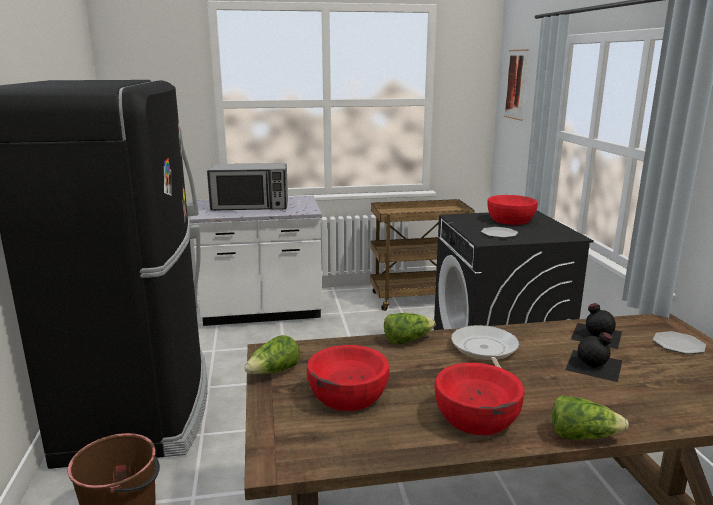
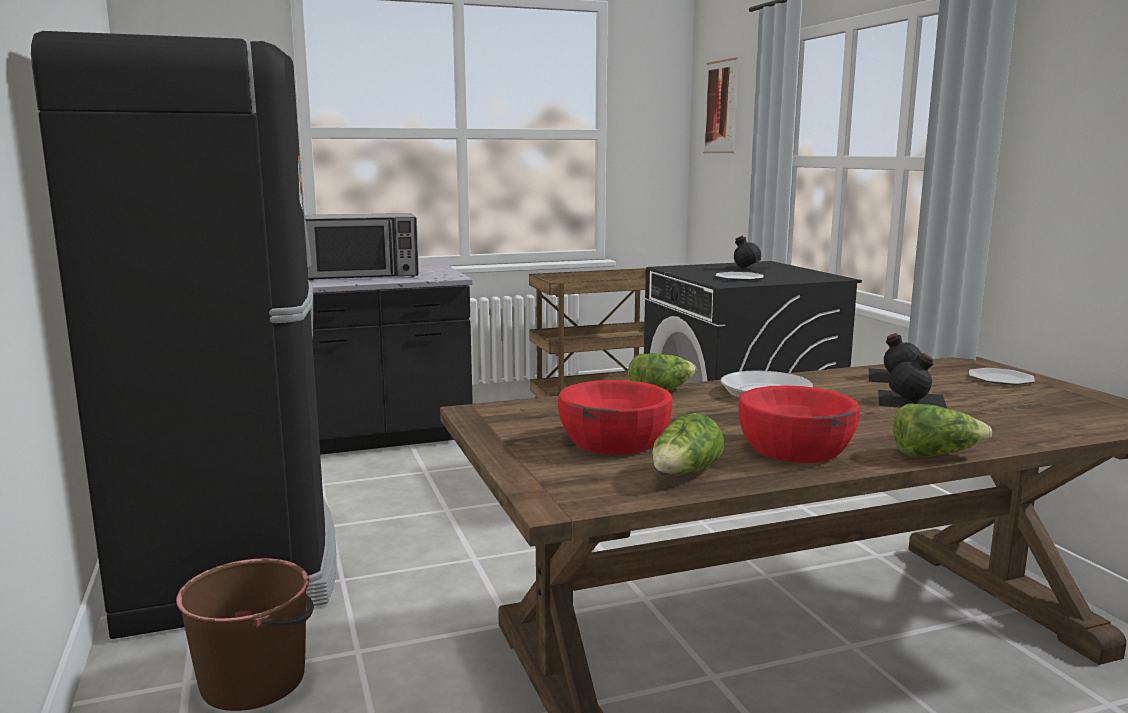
camera: 10 degrees left, 5 degrees down
white counter [190,196,322,326] -> black counter [308,265,473,455]
lettuce [244,335,300,374] -> lettuce moved to [652,413,724,474]
red bowl [487,195,538,225] -> black bottle [720,236,770,272]

